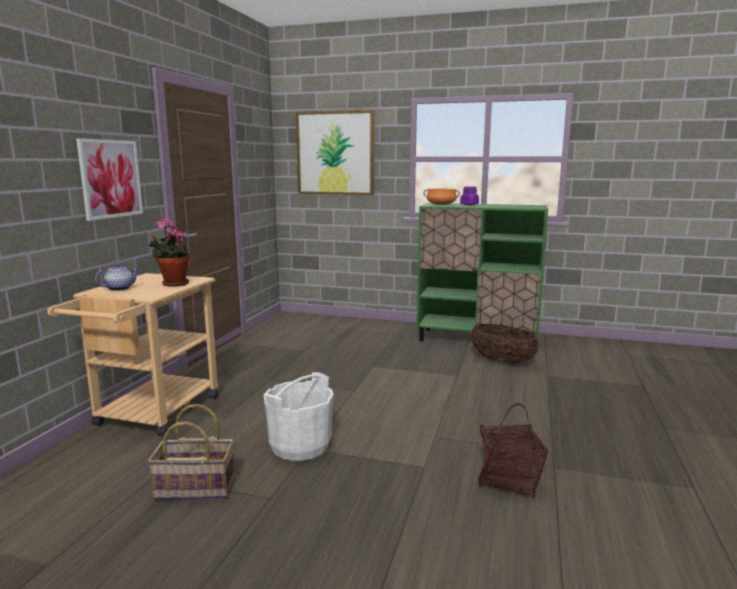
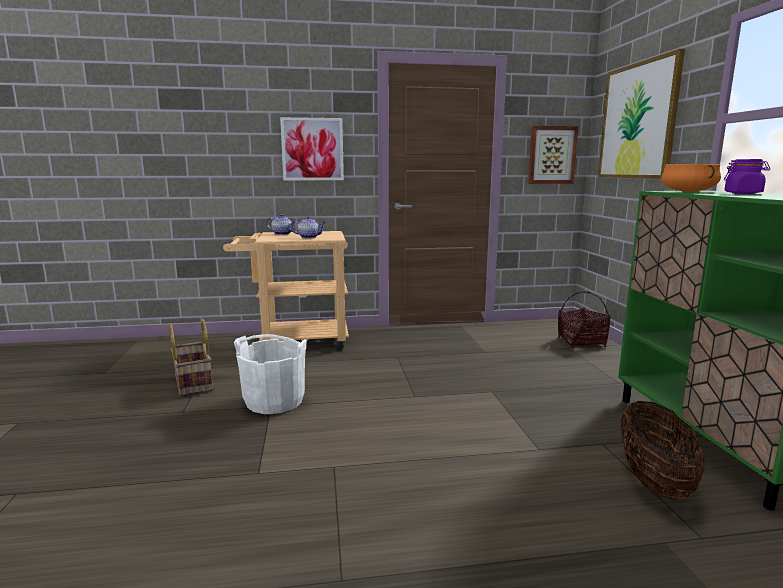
camera: 65 degrees right, 0 degrees up
potted plant [149,217,190,287] -> teapot [290,216,325,238]
basket [478,403,548,498] -> basket moved to [558,291,611,348]
none -> picture [528,126,578,184]

